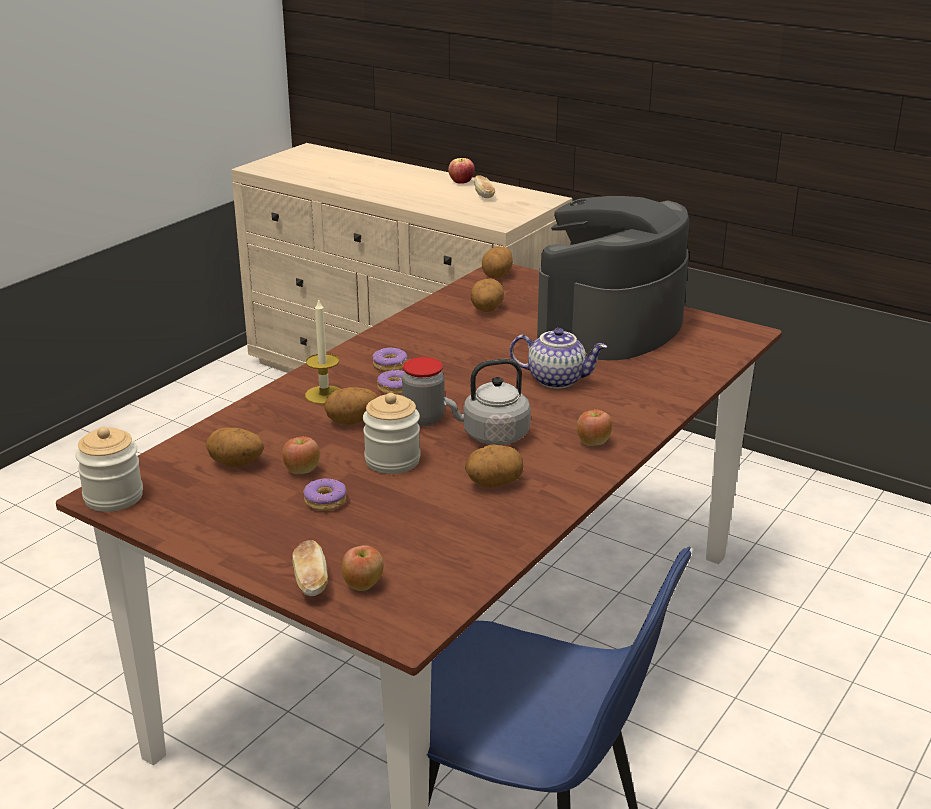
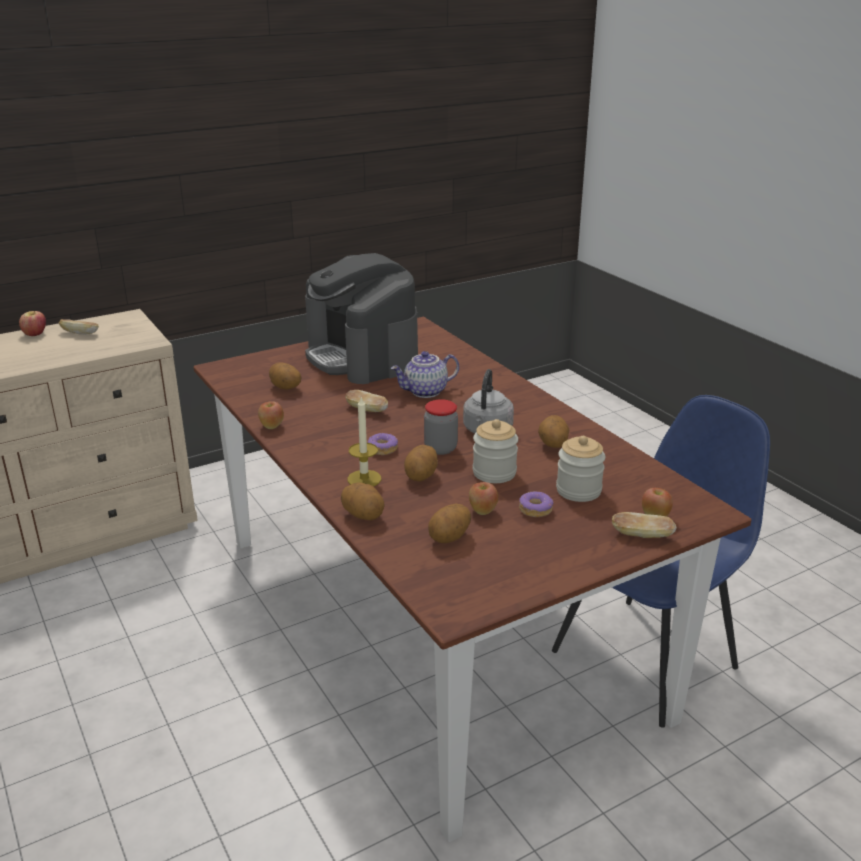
camera: 65 degrees left, 0 degrees up
jar [75,427,143,512] -> jar moved to [556,436,605,502]
donut [373,347,407,372] -> none
potato [482,246,513,278] -> potato moved to [341,482,385,520]
teapot [510,328,607,389] -> teapot turned 150 degrees counterclockwise [391,351,459,398]
apple [577,409,612,446] -> apple moved to [258,401,284,429]
none -> bread [346,390,388,412]

